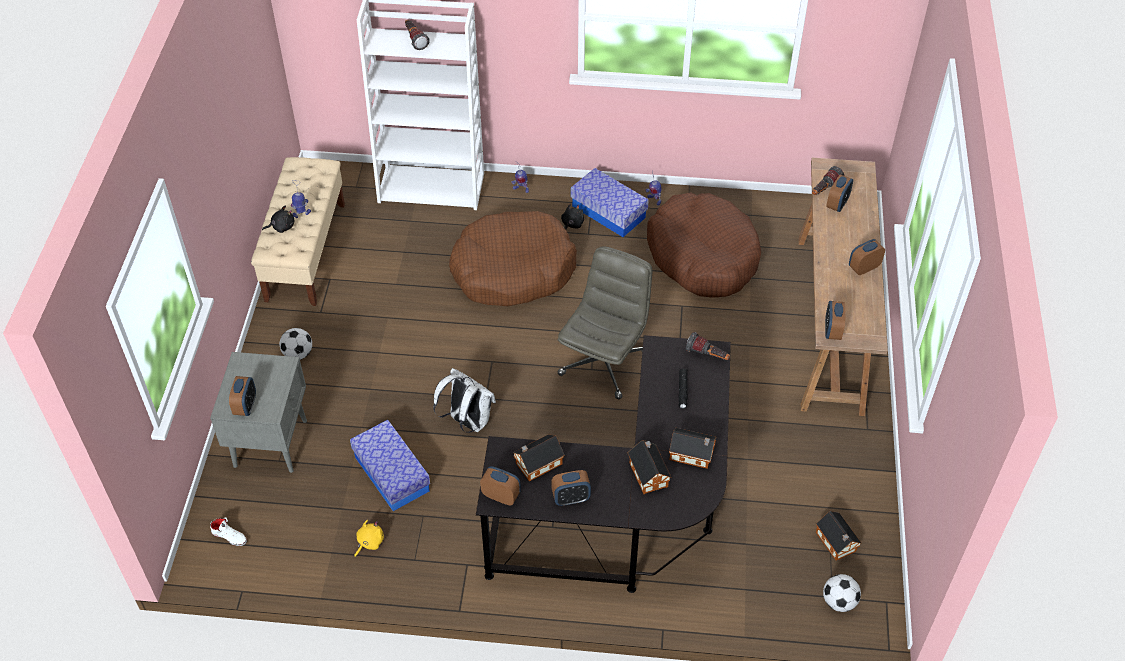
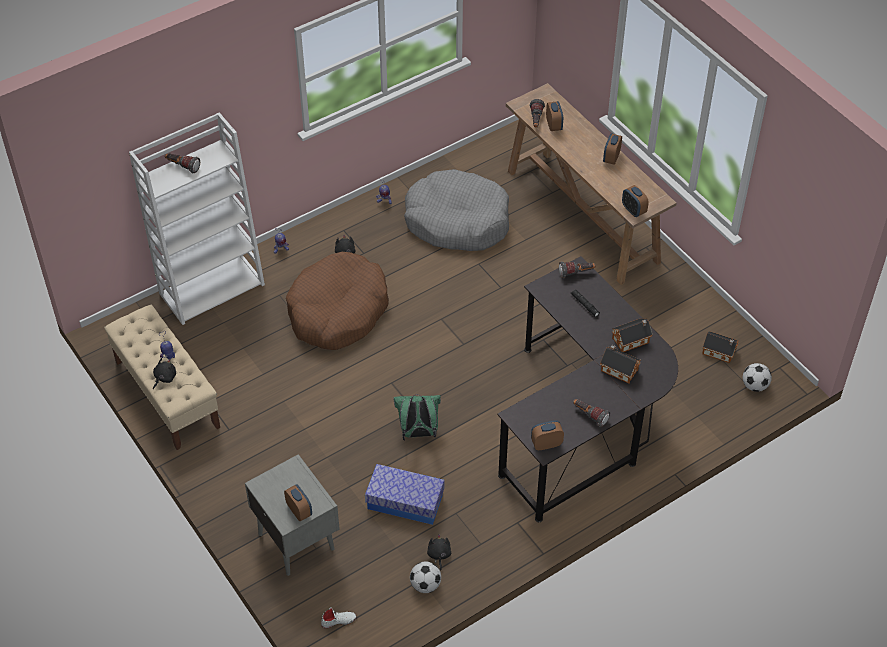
camera: 40 degrees left, 0 degrees up
football [280,328,312,360] -> football moved to [410,561,441,593]
yellow plush toy [354,520,384,557] -> black plush toy [427,534,451,571]
white backpack [433,368,496,433] -> green backpack [393,394,441,440]
toy house [513,434,564,481] -> none
alarm clock [552,470,591,506] -> flashlight [573,399,610,427]
grey office chair [557,247,652,399] -> none
storage box [571,168,649,237] -> none
brown dog bed [647,192,761,298] -> grey dog bed [404,169,509,251]

